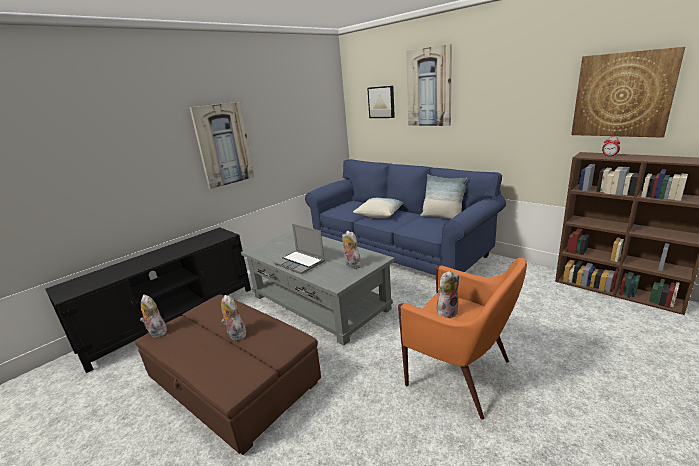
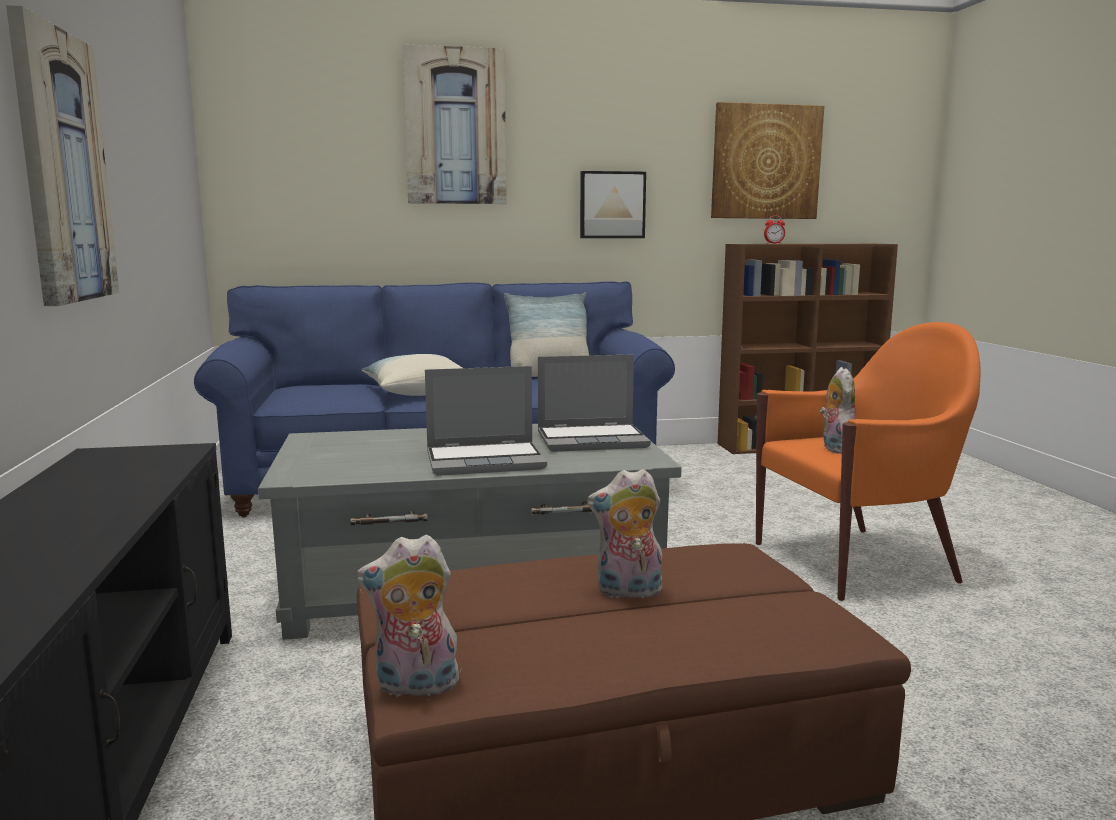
camera: 55 degrees left, 10 degrees down
plush toy [342,231,363,269] -> laptop [538,354,651,452]
picture [367,86,395,118] -> picture moved to [580,171,646,238]

